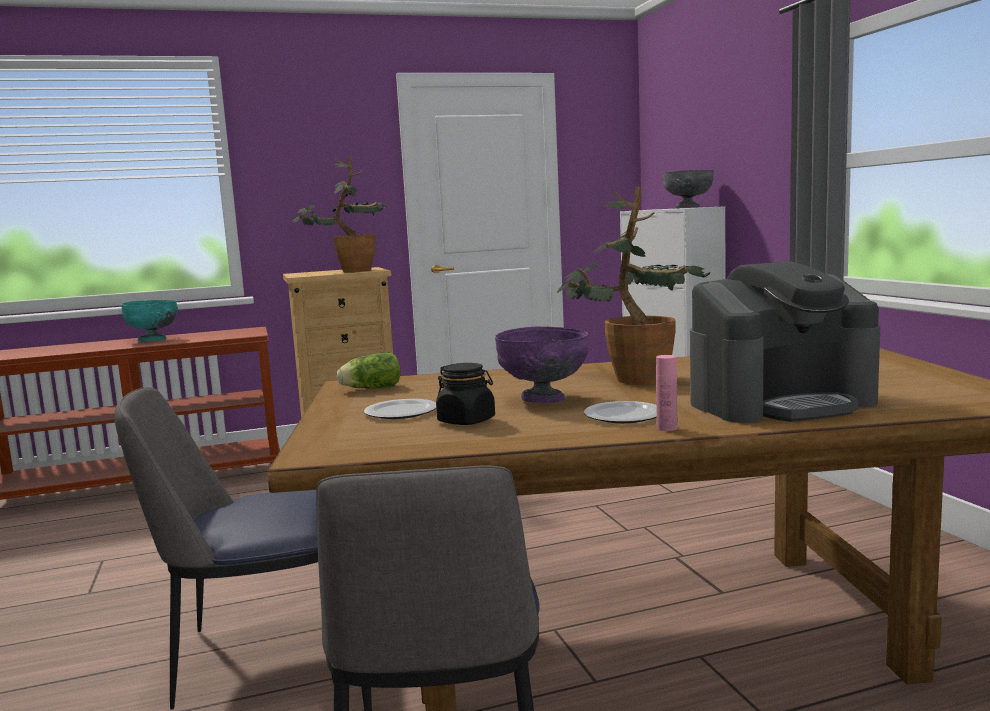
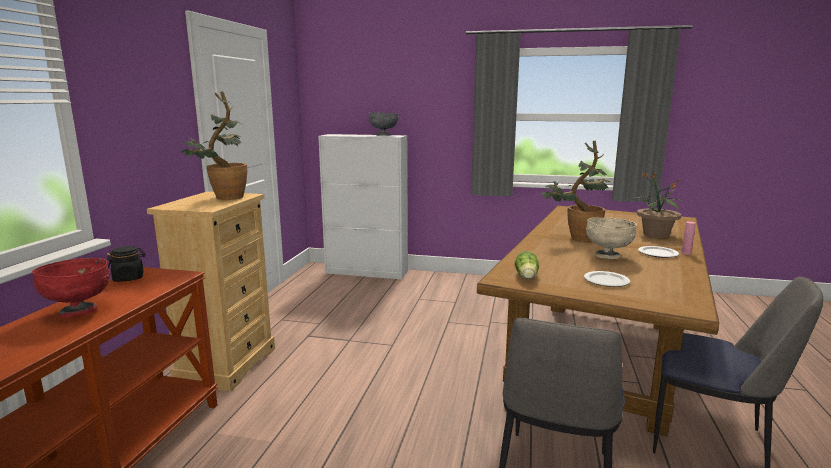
camera: 60 degrees left, 5 degrees up
turquoise bowl [121,300,178,341] -> red bowl [32,258,110,318]
black jar [436,363,495,425] -> black jar moved to [107,246,145,282]
purple bowl [495,326,588,403] -> beige bowl [586,217,637,259]
coffee machine [690,261,880,423] -> potted plant [632,173,682,238]

